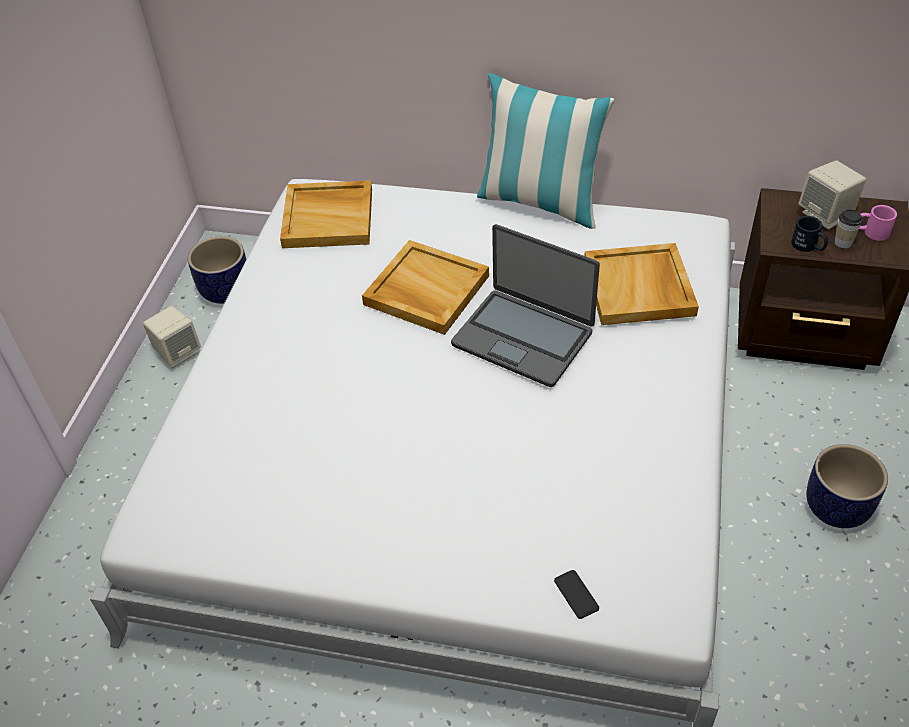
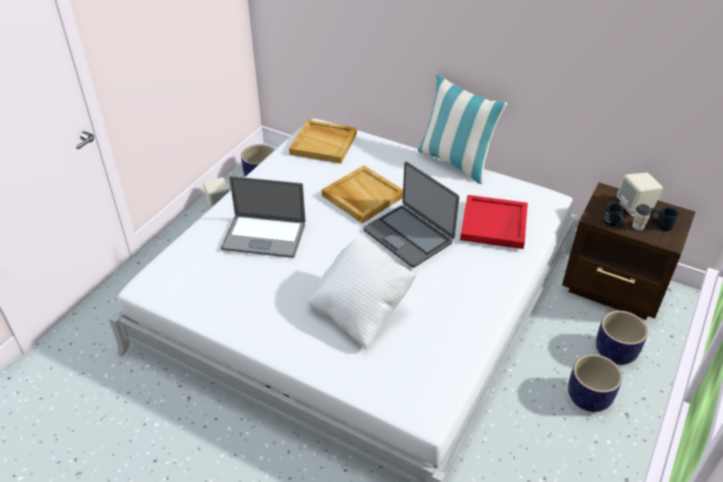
camera: 15 degrees right, 5 degrees down
phone [554,570,599,619] -> none
beige tray [584,243,699,325] -> red tray [460,195,528,249]
pink mug [860,205,897,241] -> black mug [650,207,678,231]
none -> laptop [221,176,306,258]
none -> white pillow [307,239,417,349]
none -> planter [596,311,648,365]

